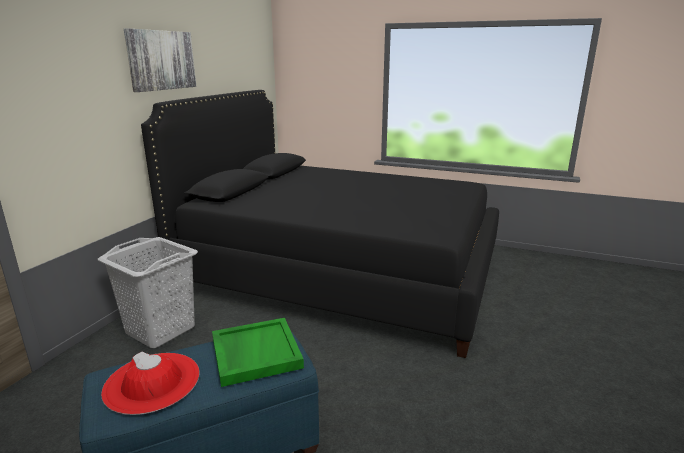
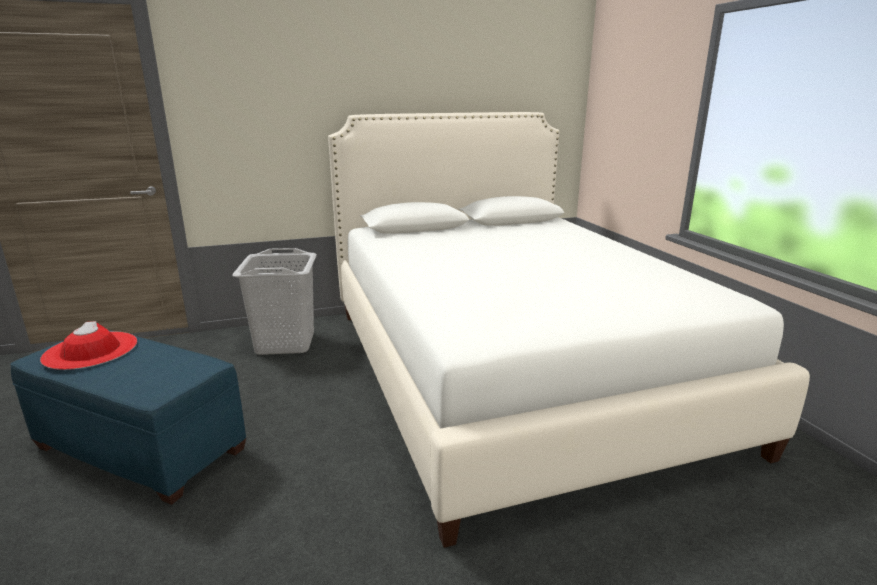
camera: 50 degrees right, 0 degrees up
picture [124,28,196,92] -> none
black bed [141,90,499,358] -> white bed [328,112,810,548]
green tray [212,318,304,387] -> none

